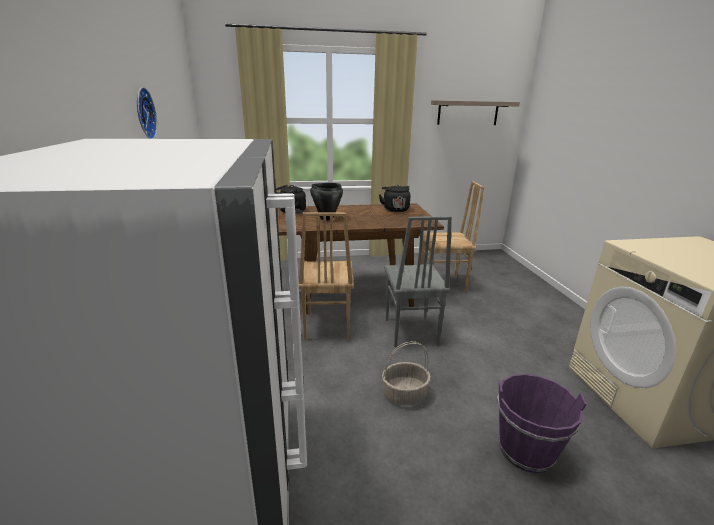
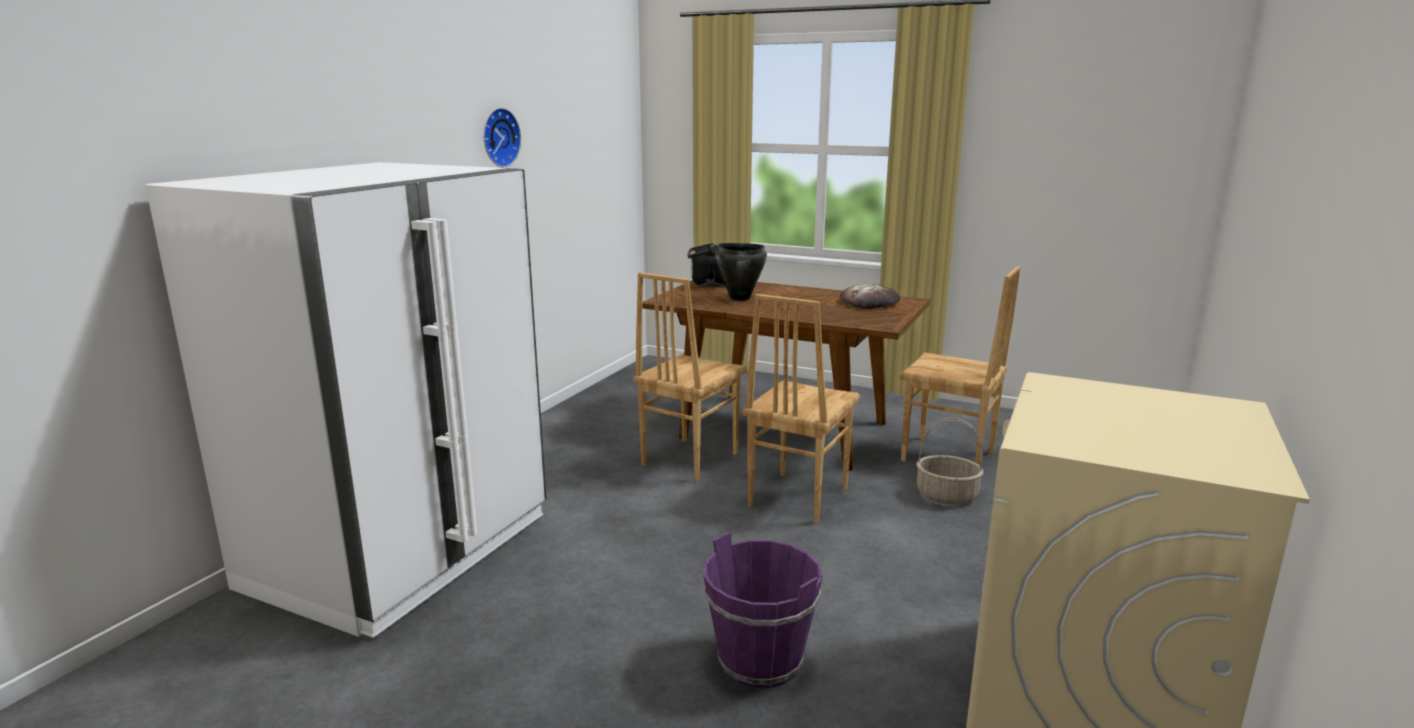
camera: 35 degrees right, 5 degrees down
black kettle [379,185,410,212] -> bread [840,284,900,309]
basket [382,341,431,405] -> basket moved to [916,418,984,505]
grey chair [384,216,452,347] -> brown chair [743,294,860,524]
shelf [431,100,520,125] -> none

